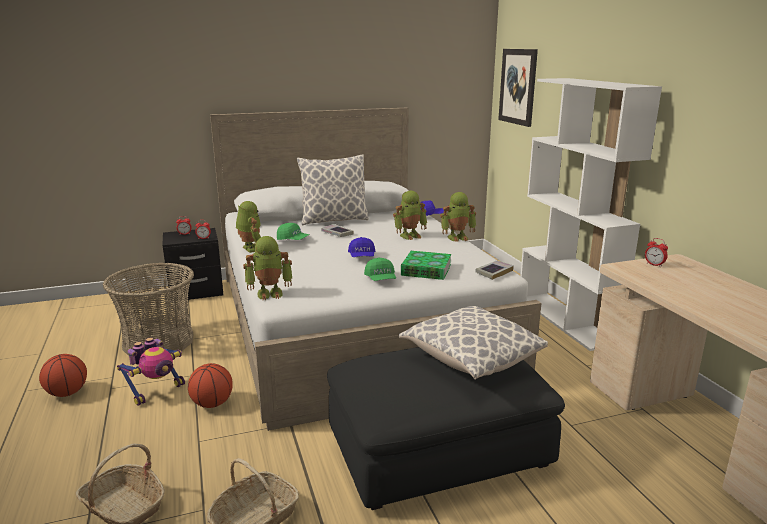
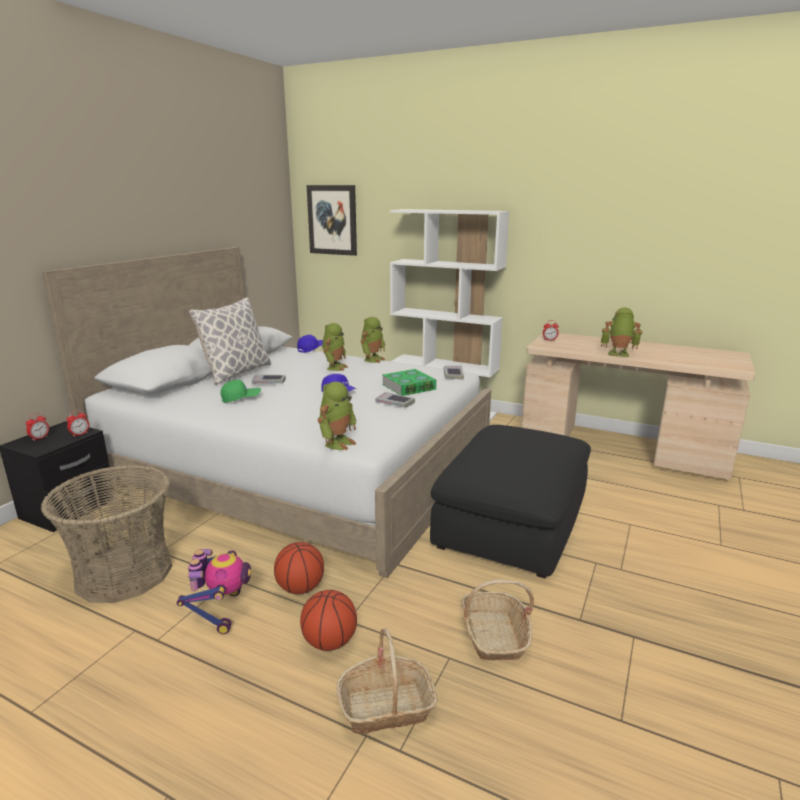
camera: 45 degrees left, 0 degrees up
basketball [39,354,87,397] -> basketball moved to [300,590,357,651]
toy robot [236,201,261,253] -> toy robot moved to [601,307,642,357]
green cap [364,257,396,281] -> book [375,392,415,408]
pillow [399,306,548,379] -> none

